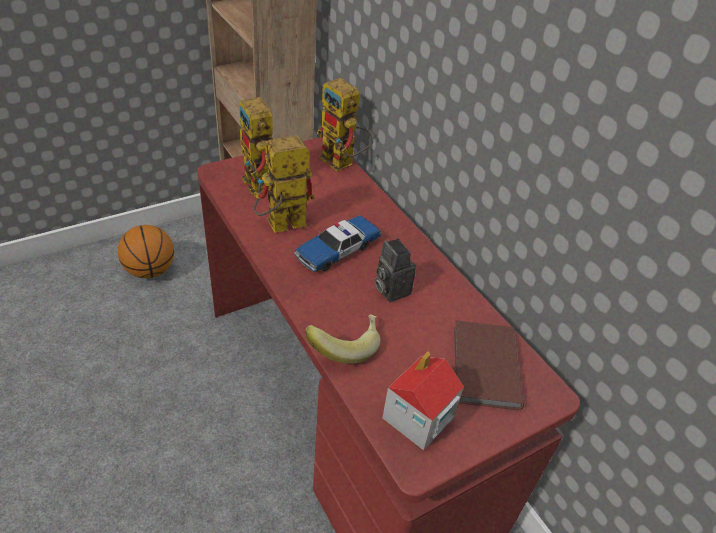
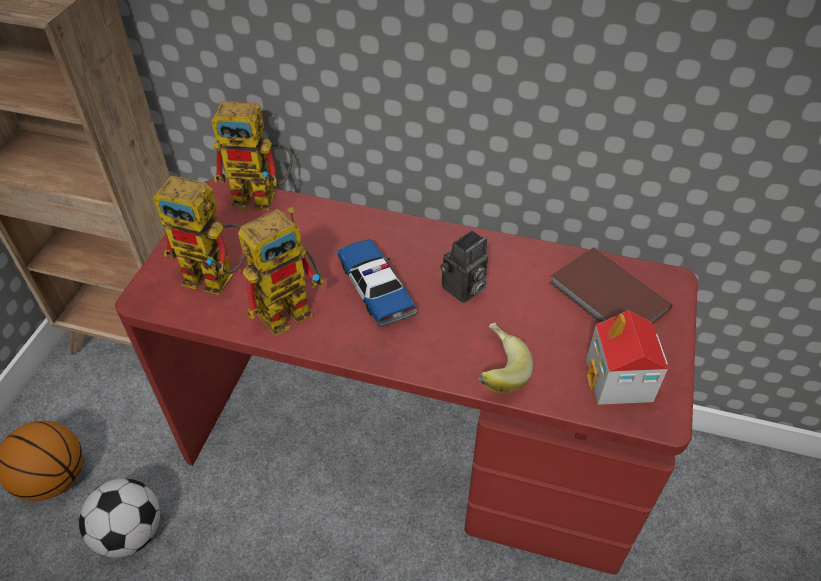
camera: 40 degrees left, 5 degrees up
toy robot [253,136,314,233] -> toy robot turned 150 degrees counterclockwise [238,207,325,337]
toy car [294,215,382,272] -> toy car turned 150 degrees clockwise [336,239,417,327]
camera [375,239,416,302] -> camera turned 60 degrees counterclockwise [440,230,488,303]
none -> football [79,478,160,558]

